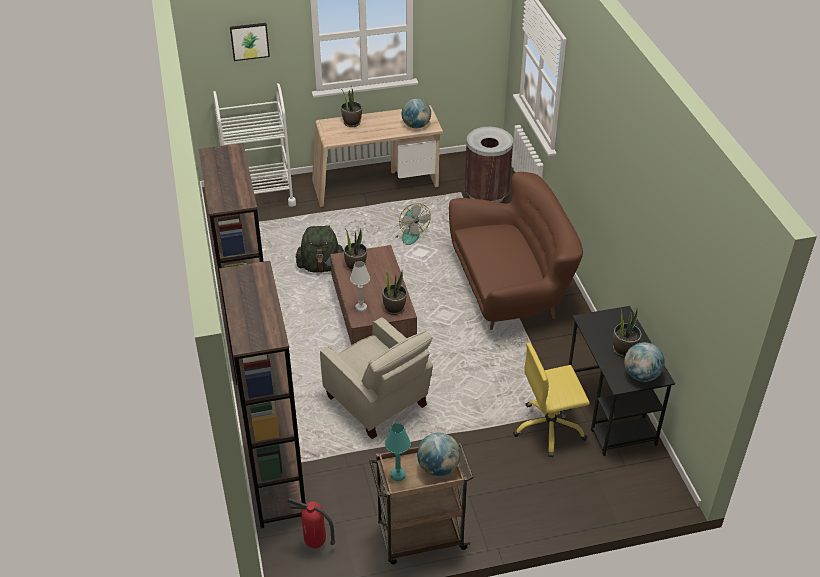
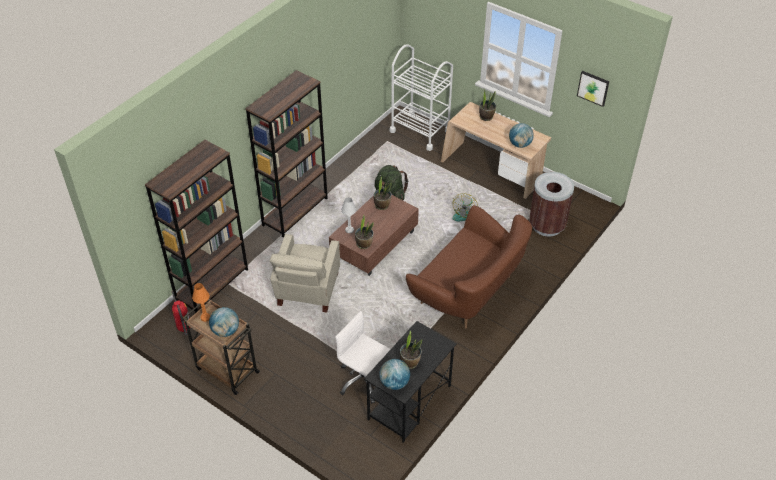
camera: 50 degrees right, 5 degrees up
picture [230,23,270,61] -> picture moved to [577,71,609,107]
turquoise table lamp [385,423,411,481] -> orange table lamp [192,283,210,322]
yellow office chair [513,342,590,458] -> white office chair [335,311,391,404]

